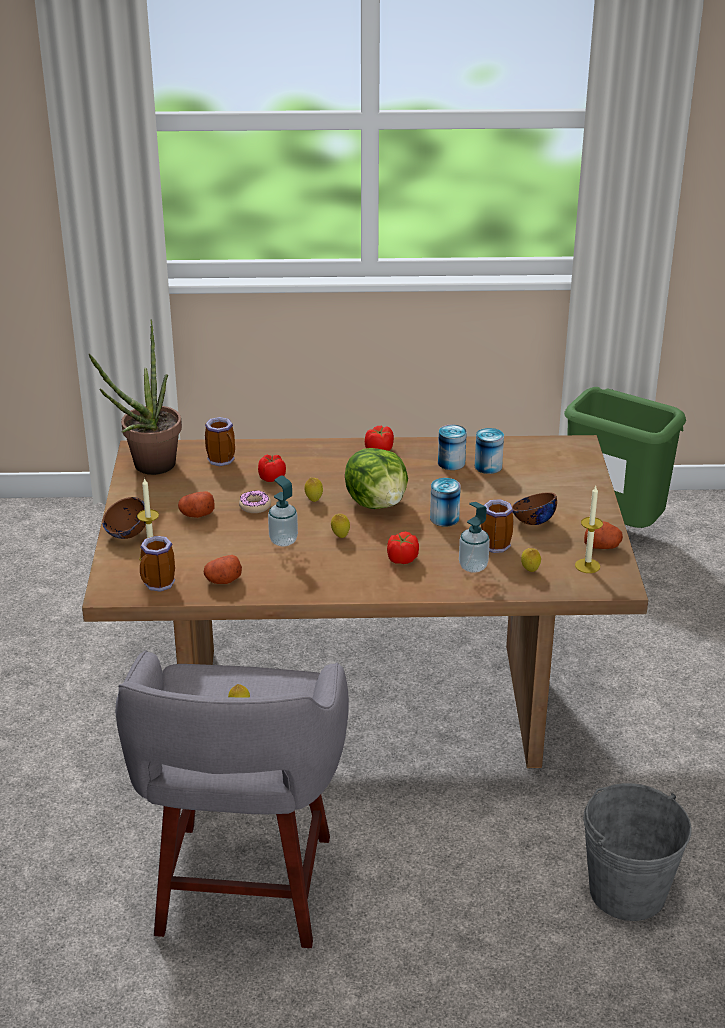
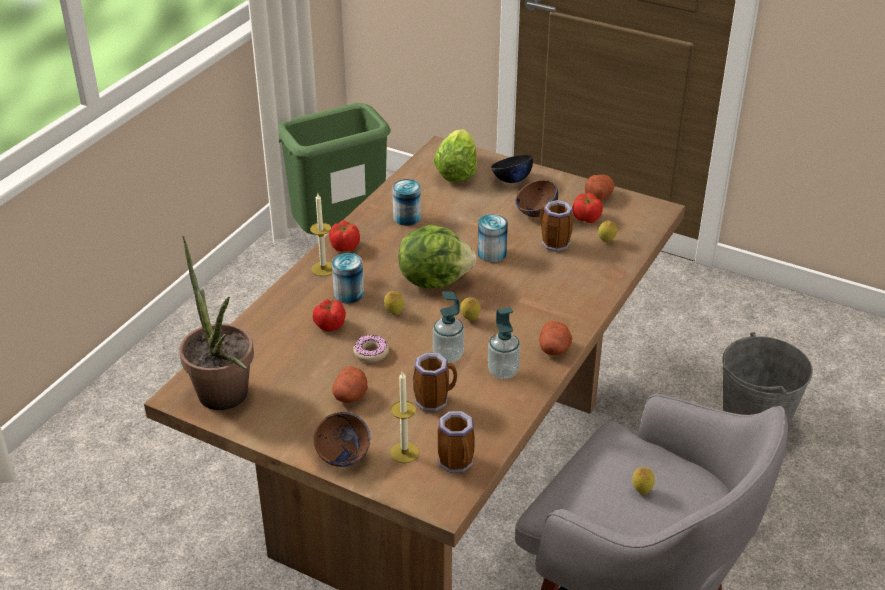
camera: 60 degrees left, 5 degrees up
potato [204,555,242,584] -> potato moved to [539,321,572,355]
mug [205,417,235,466] -> mug moved to [413,352,457,412]
tomato [387,532,419,564] -> tomato moved to [573,193,603,223]
soap dispenser [459,502,490,573] -> soap dispenser moved to [488,307,520,379]
can [475,428,504,474] -> can moved to [332,253,364,304]
candle [575,486,603,573] -> candle moved to [310,194,332,276]
none -> lettuce [433,129,477,182]
none -> black bowl [491,155,533,183]

